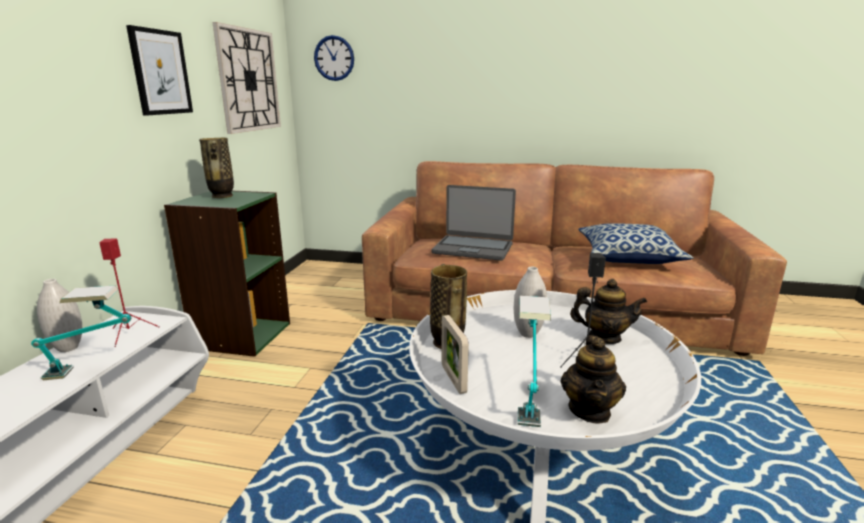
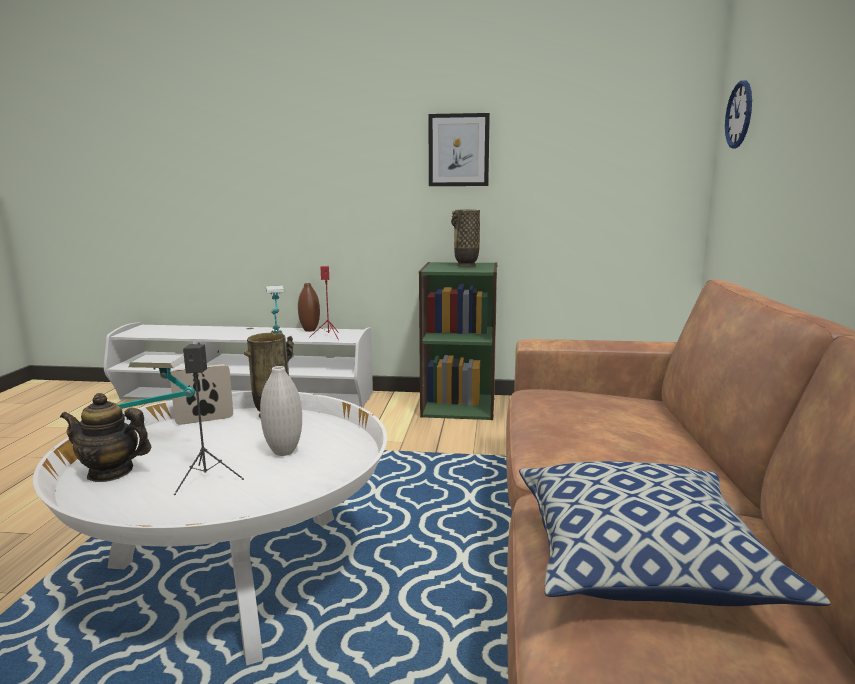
camera: 85 degrees right, 5 degrees down
white vase [37,279,82,352] -> brown vase [298,283,320,332]
wall clock [212,22,281,134] -> none
laptop [431,185,516,261] -> none
teapot [570,279,647,344] -> none

